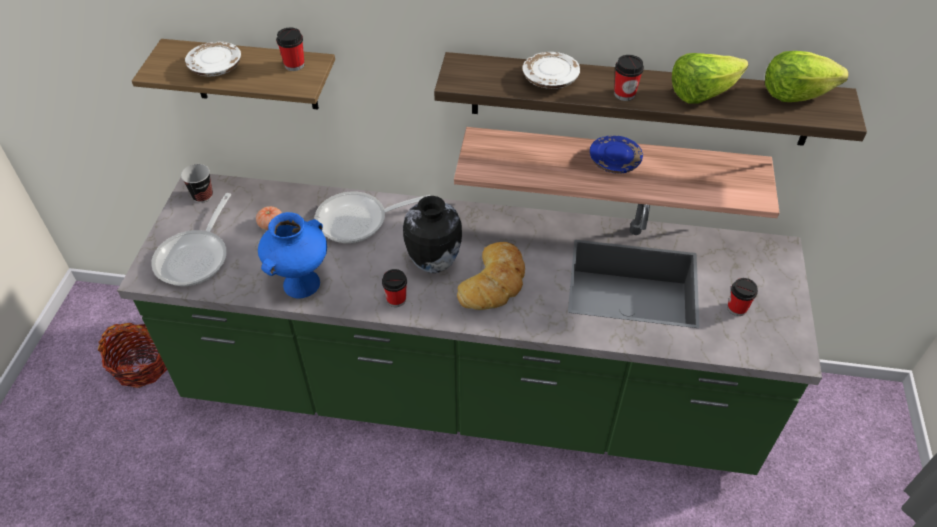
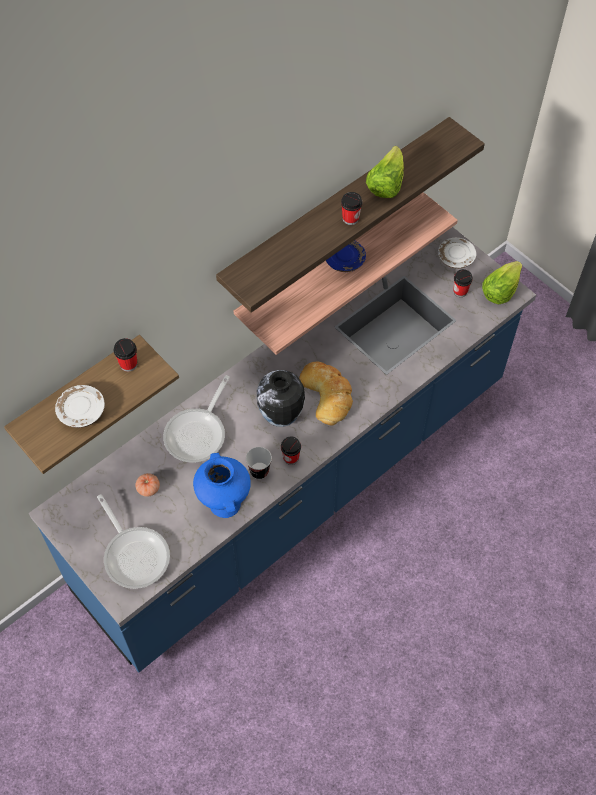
camera: 50 degrees left, 10 degrees up
basket [98,323,167,388] -> none
green counter [117,174,822,475] -> blue counter [29,227,536,672]
cup [181,164,213,203] -> cup moved to [246,447,272,479]
white plate [523,52,580,89] -> white plate moved to [438,238,476,269]
lettuce [765,51,848,102] -> lettuce moved to [482,261,522,305]

